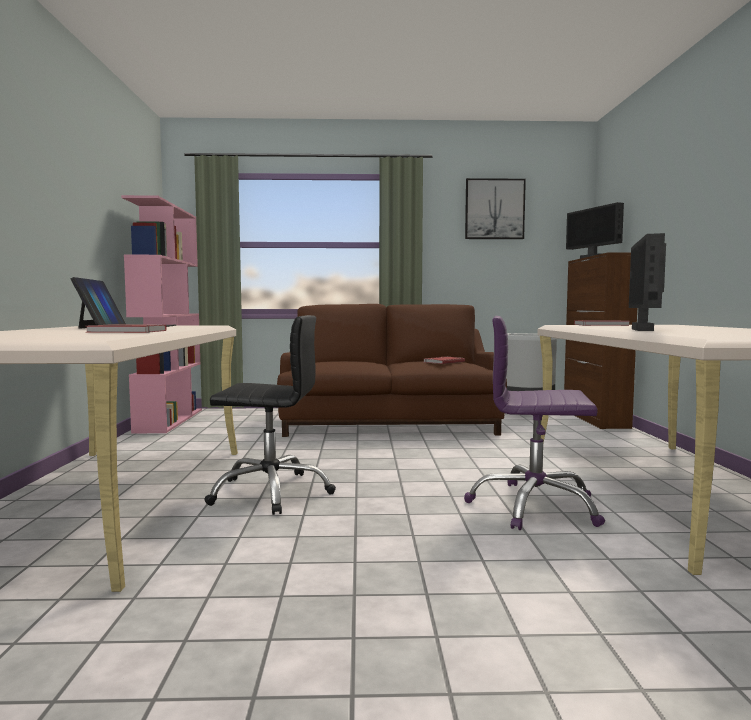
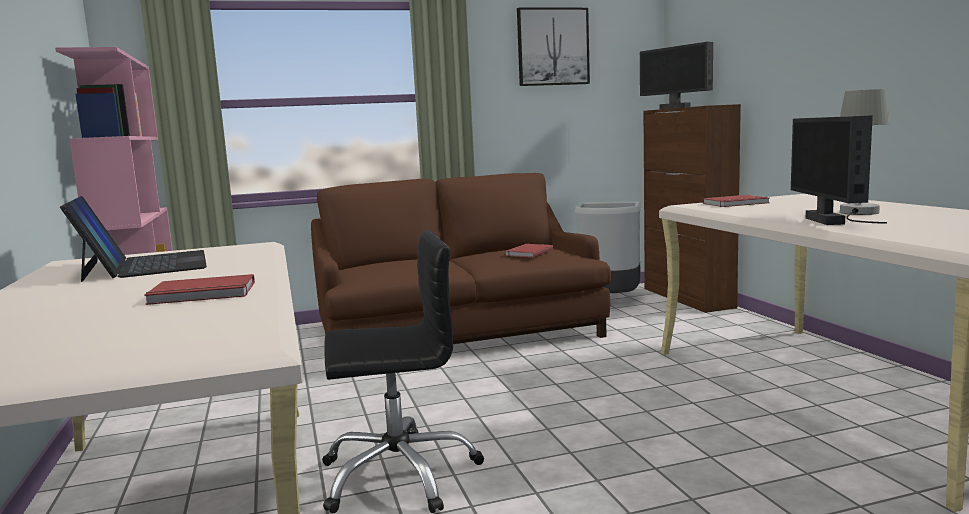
camera: 15 degrees left, 5 degrees up
purple office chair [464,316,605,530] -> none
none -> grey table lamp [840,89,890,224]

